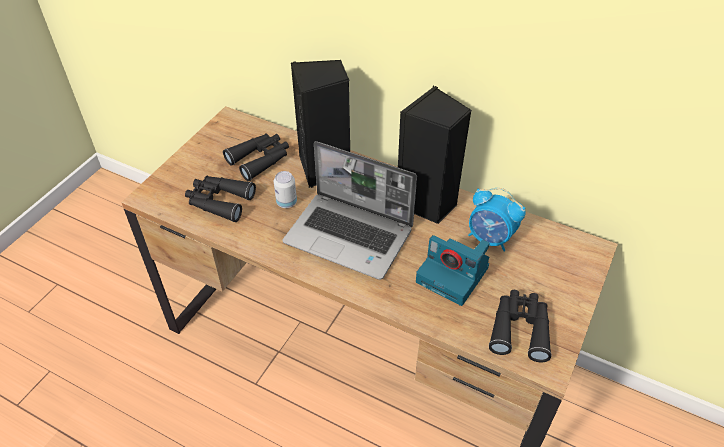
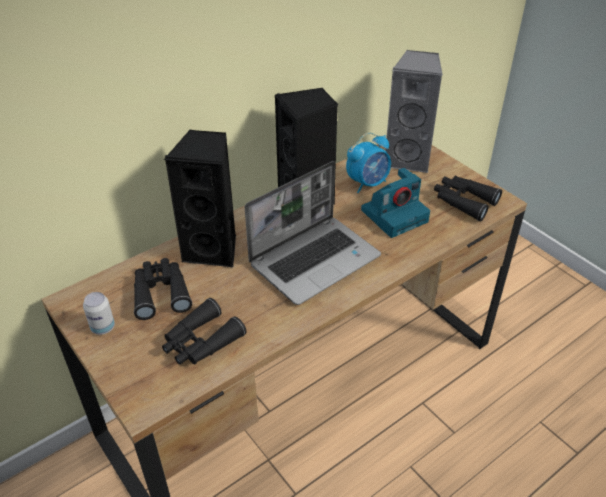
camera: 65 degrees left, 5 degrees down
can [274,171,297,208] -> can moved to [83,292,115,335]
none -> grey speaker [385,50,443,173]

